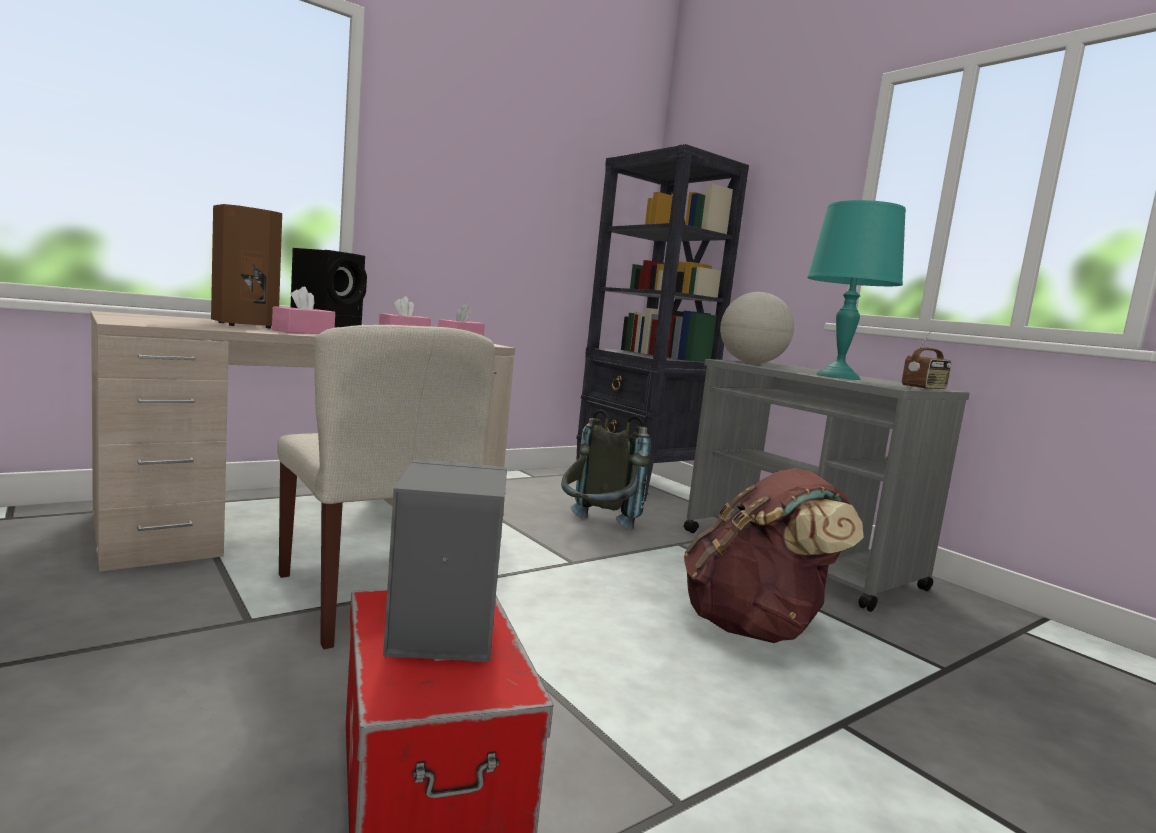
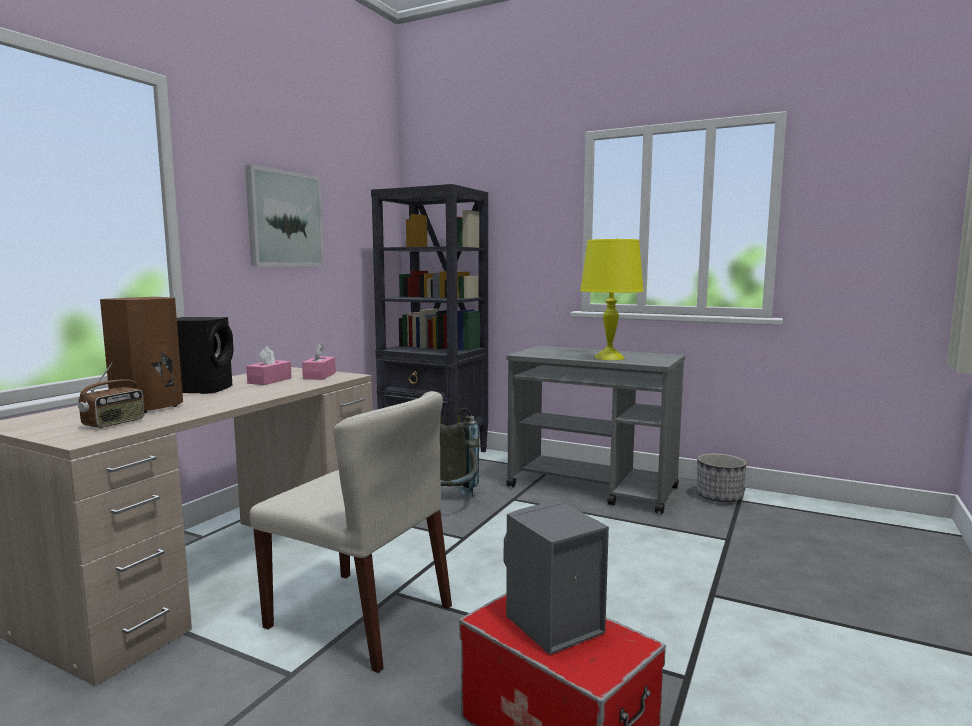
camera: 25 degrees left, 0 degrees up
pink tissue box [272,287,335,334] -> none
brown backpack [684,469,864,643] -> none
globe [720,292,794,364] -> none
turquoise table lamp [807,200,906,380] -> yellow table lamp [580,239,644,360]
radio [902,332,951,390] -> radio moved to [78,362,145,429]
none -> picture [245,164,324,266]
none -> planter [697,453,746,502]

